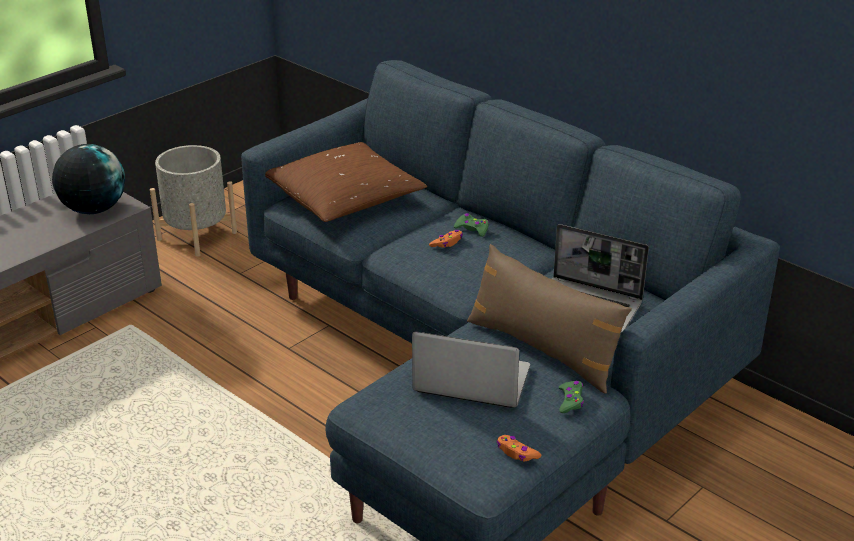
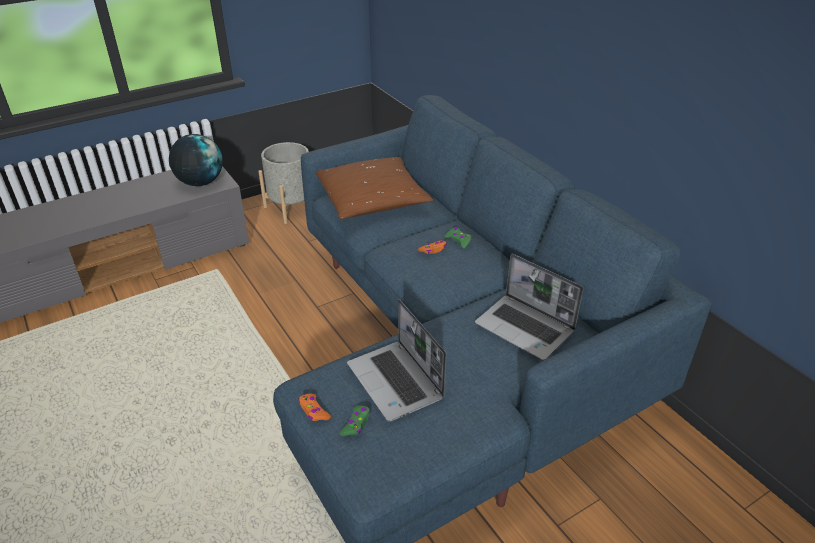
camera: 15 degrees right, 5 degrees up
laptop [412,331,530,408] -> laptop turned 150 degrees counterclockwise [347,299,446,422]
brown pillow [467,244,632,394] -> none
orange game controller [496,435,541,461] -> orange game controller moved to [298,394,331,421]
green game controller [559,381,584,413] -> green game controller moved to [339,405,370,436]

